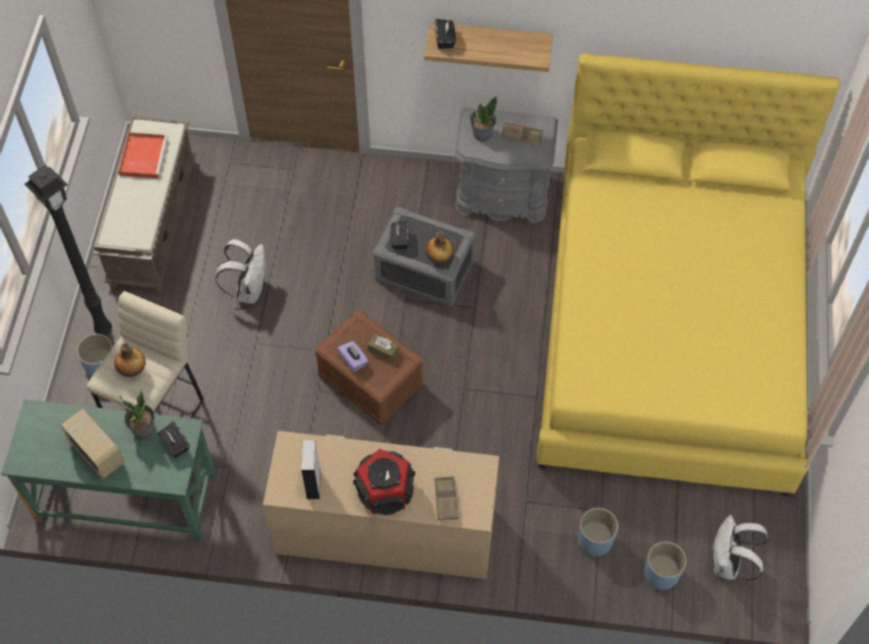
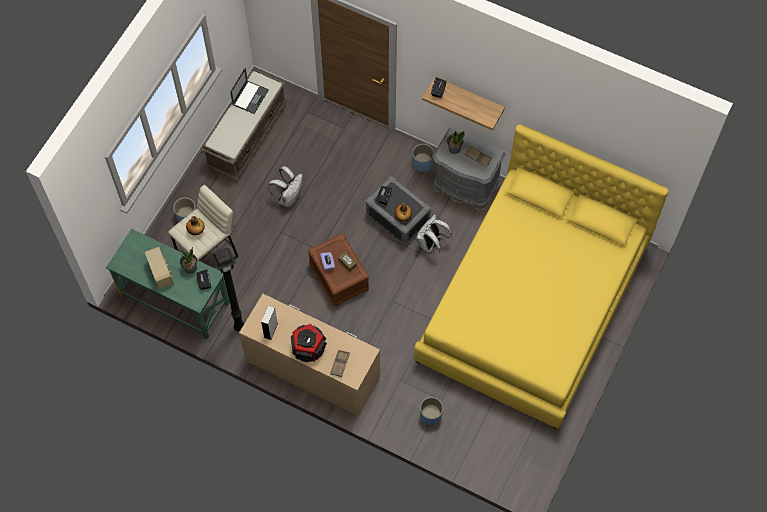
camera: 20 degrees right, 5 degrees up
black floor lamp [25,164,112,336] -> black floor lamp moved to [211,248,245,332]
red tray [118,132,168,179] -> laptop [230,68,269,114]
blue planter [644,541,687,590] -> blue planter moved to [412,144,434,172]
white backpack [713,515,768,580] -> white backpack moved to [416,214,452,254]

